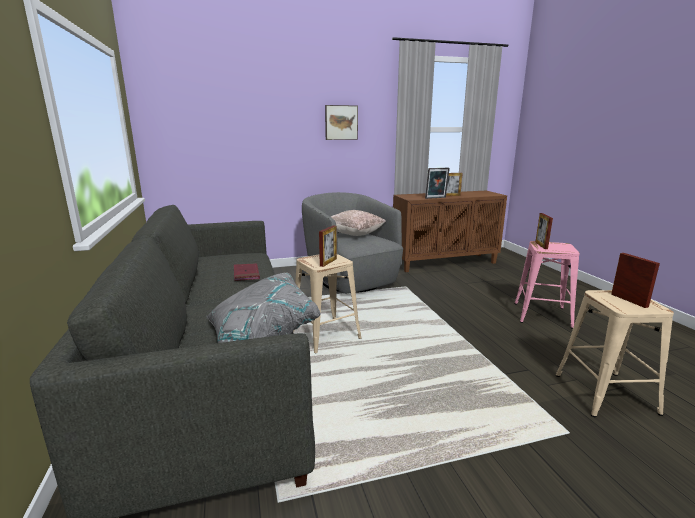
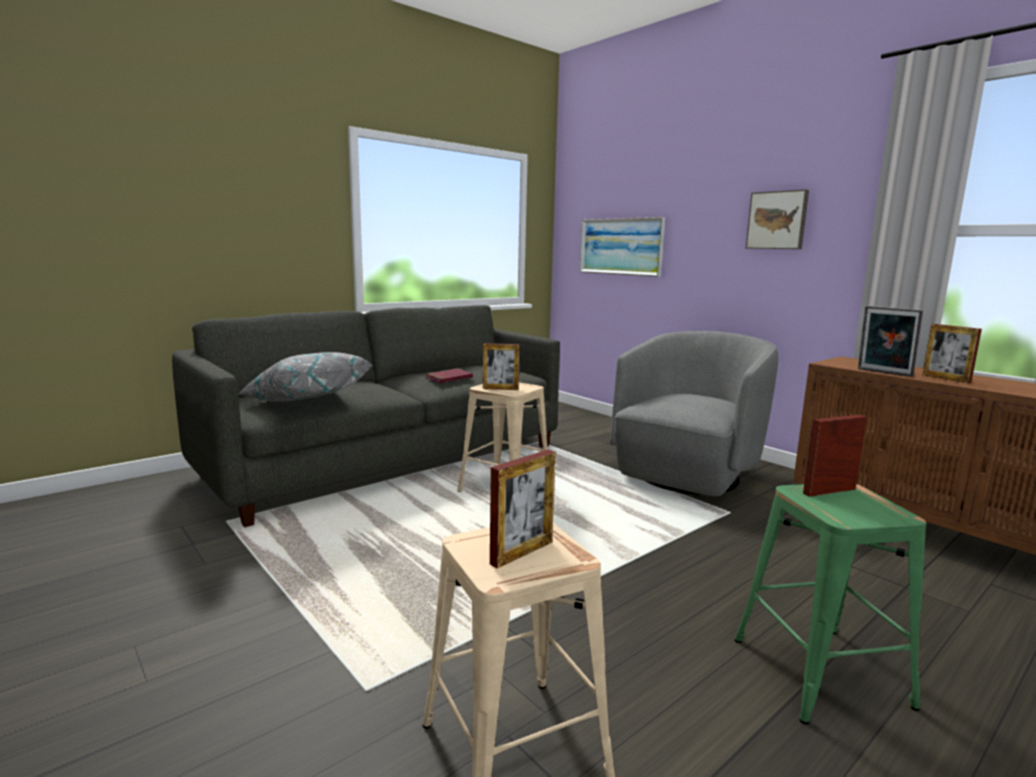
camera: 65 degrees right, 5 degrees down
beige pillow [331,210,386,236] -> none
pink stool [514,241,580,329] -> green stool [734,484,926,725]
none -> picture [579,217,665,277]

